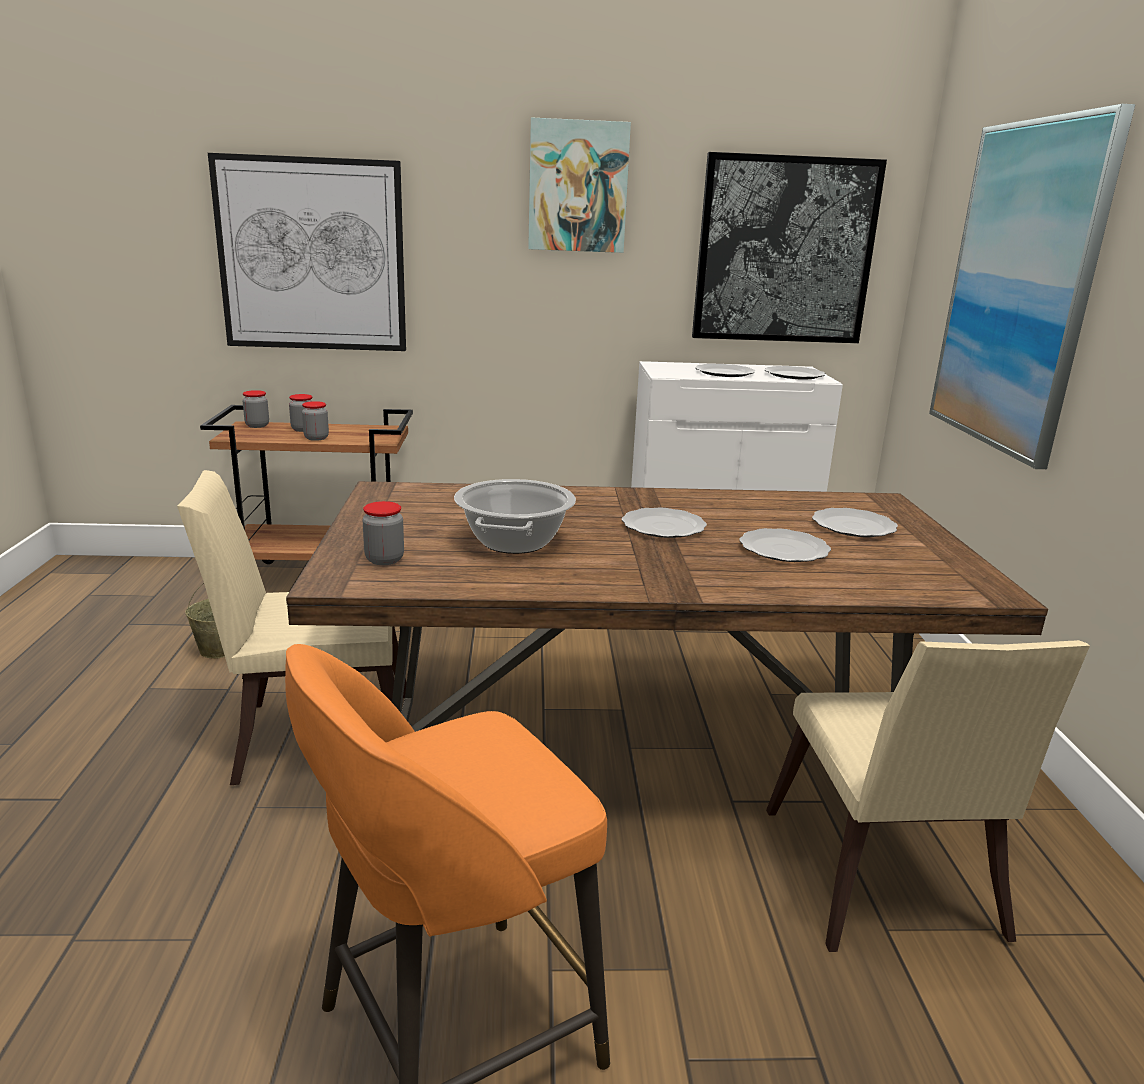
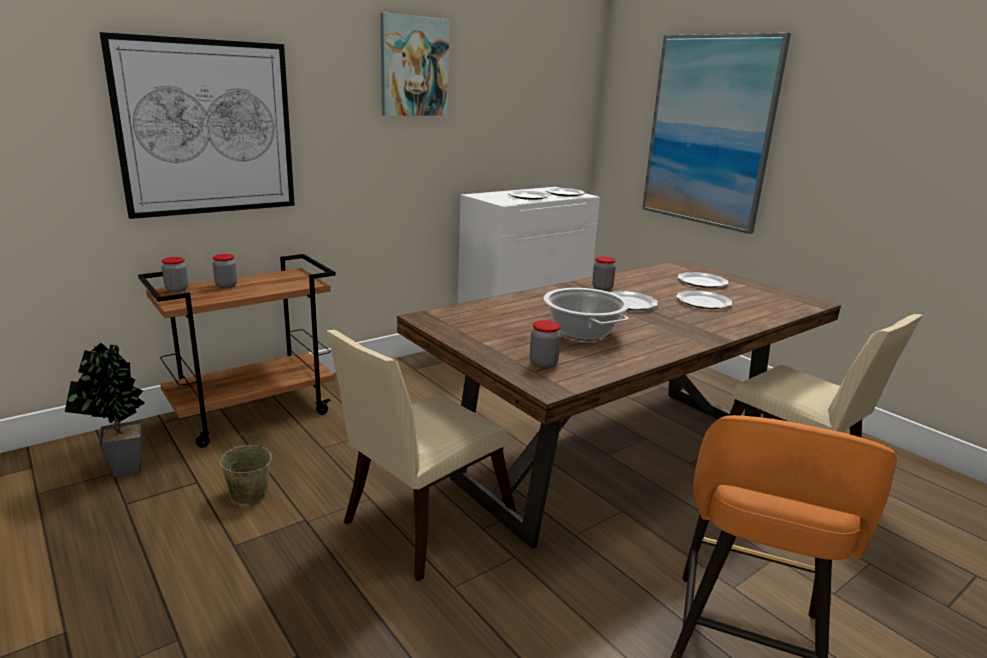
camera: 35 degrees left, 0 degrees up
jar [302,401,329,441] -> jar moved to [592,256,616,291]
picture [692,152,887,343] -> none
none -> potted plant [65,343,145,477]

